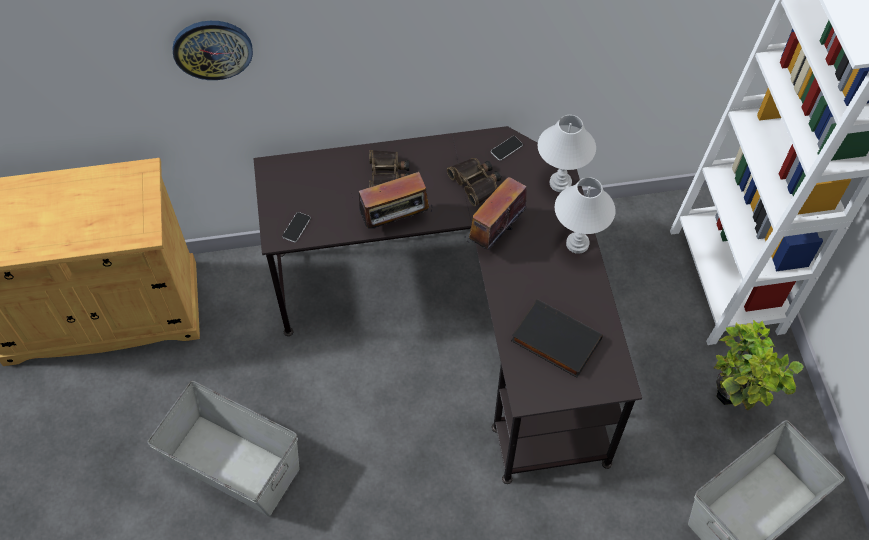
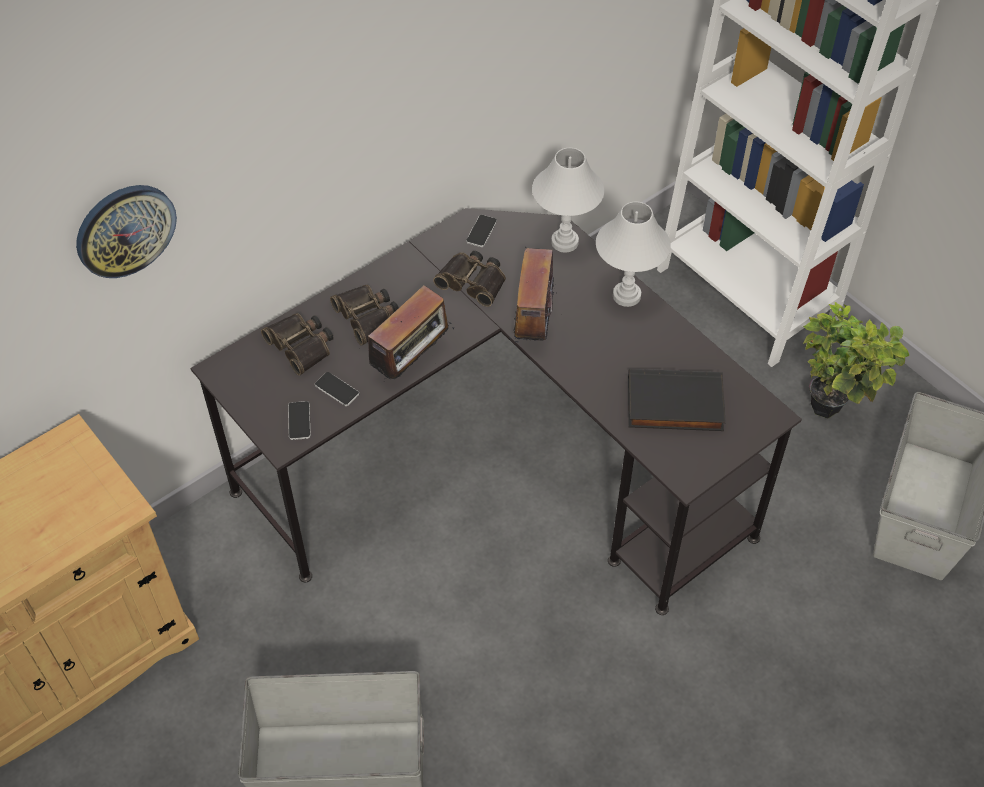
camera: 30 degrees left, 5 degrees down
none -> binoculars [261,313,334,376]
none -> phone [315,372,359,406]

